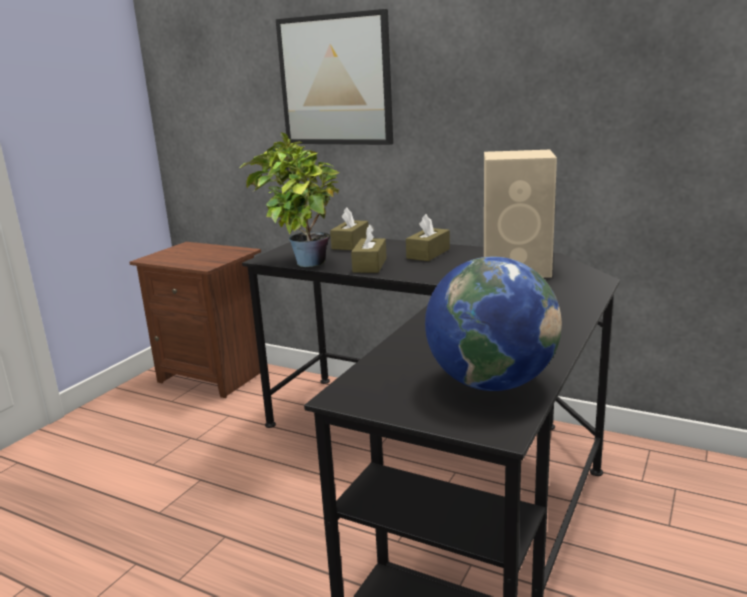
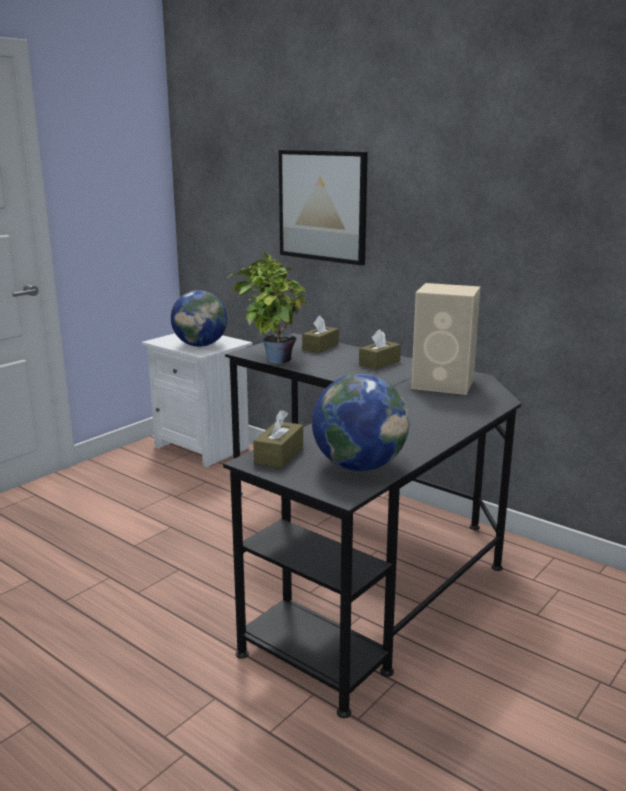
camera: 10 degrees right, 0 degrees up
brown nightstand [130,242,261,398] -> white nightstand [142,333,253,468]
brown tissue box [351,224,387,273] -> brown tissue box moved to [253,410,303,468]
none -> globe [171,290,227,347]

